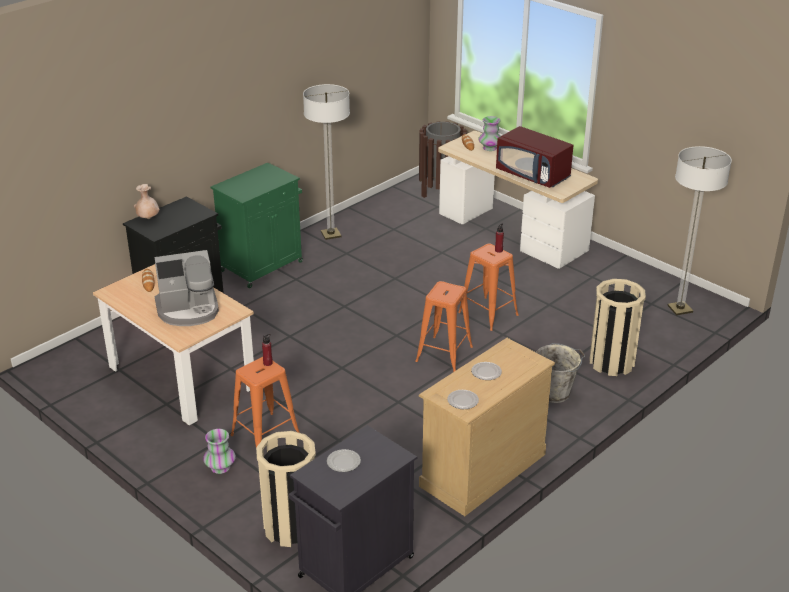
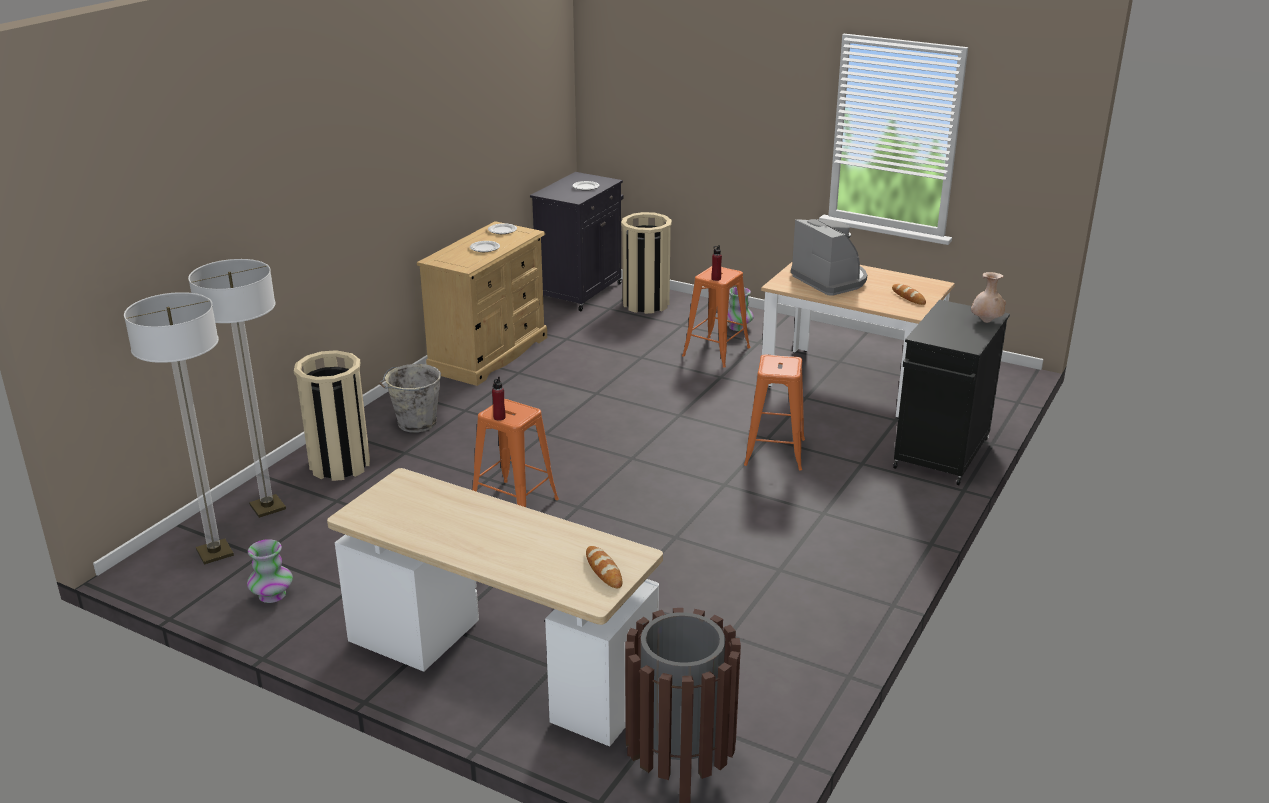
camera: 165 degrees right, 5 degrees down
coffee machine [154,250,219,326] -> coffee machine turned 90 degrees clockwise [791,219,867,296]
green cabinet [211,163,303,288] -> none
floor lamp [303,84,350,240] -> floor lamp moved to [188,259,286,518]
orange stool [415,281,473,372] -> orange stool moved to [744,354,805,470]
vase [478,116,501,151] -> vase moved to [247,539,293,603]
red microwave [496,126,573,188] -> none

